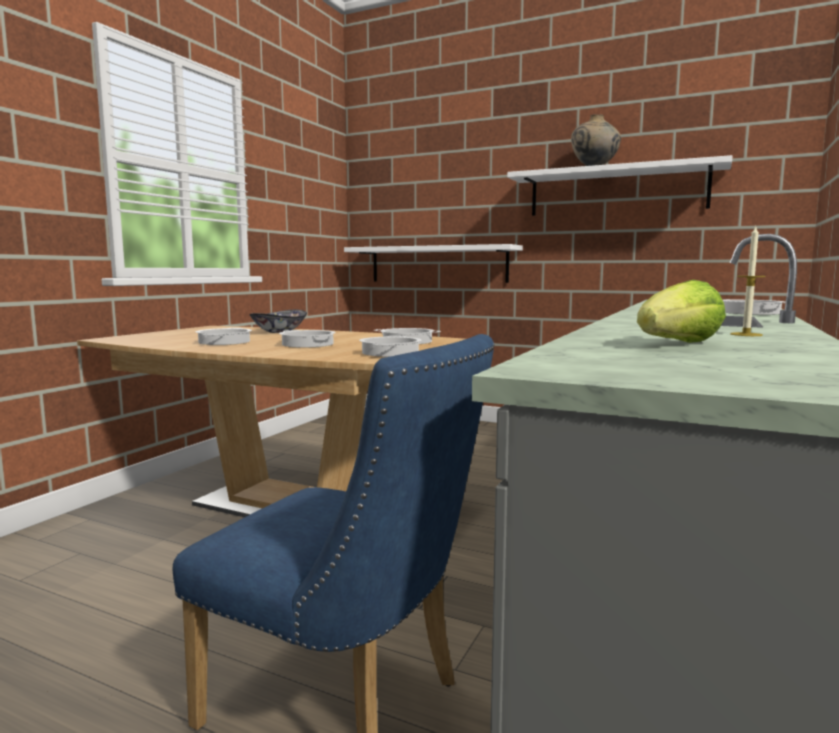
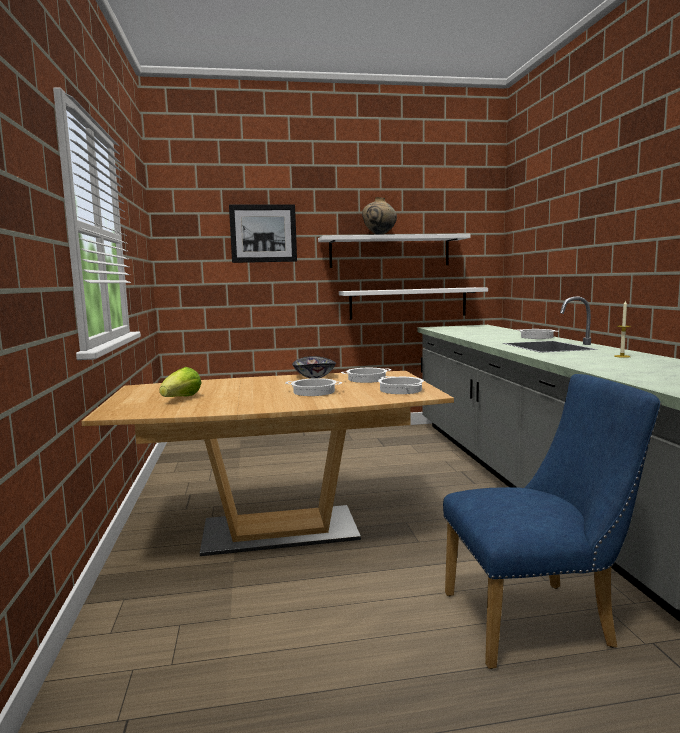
camera: 35 degrees left, 0 degrees up
cooking pot [195,328,252,345] -> none
bowl [249,310,307,333] -> bowl moved to [292,356,336,379]
white shelf [344,244,523,283] -> white shelf moved to [339,287,488,320]
lettuce [637,280,726,343] -> lettuce moved to [159,367,201,397]
none -> picture [229,204,297,263]

